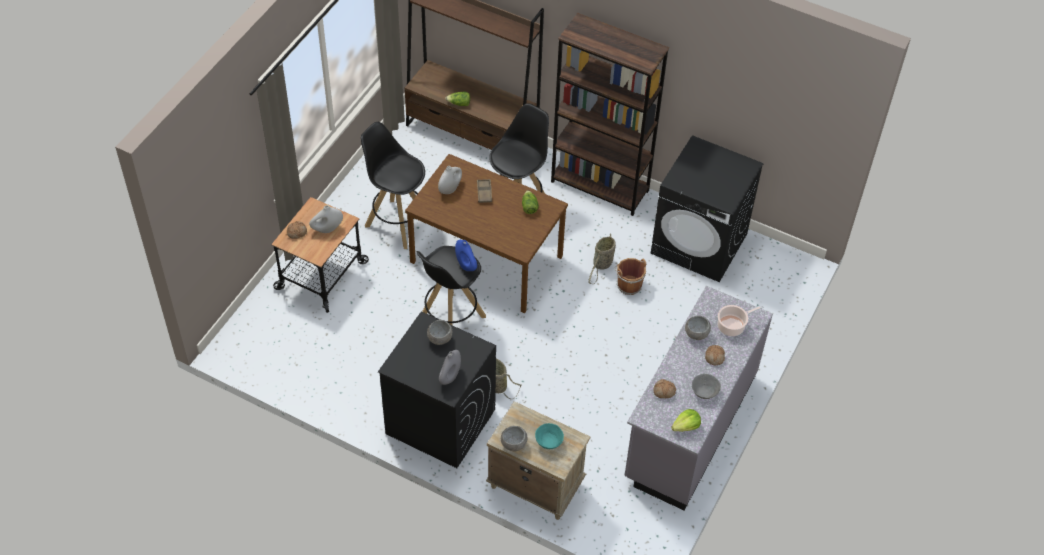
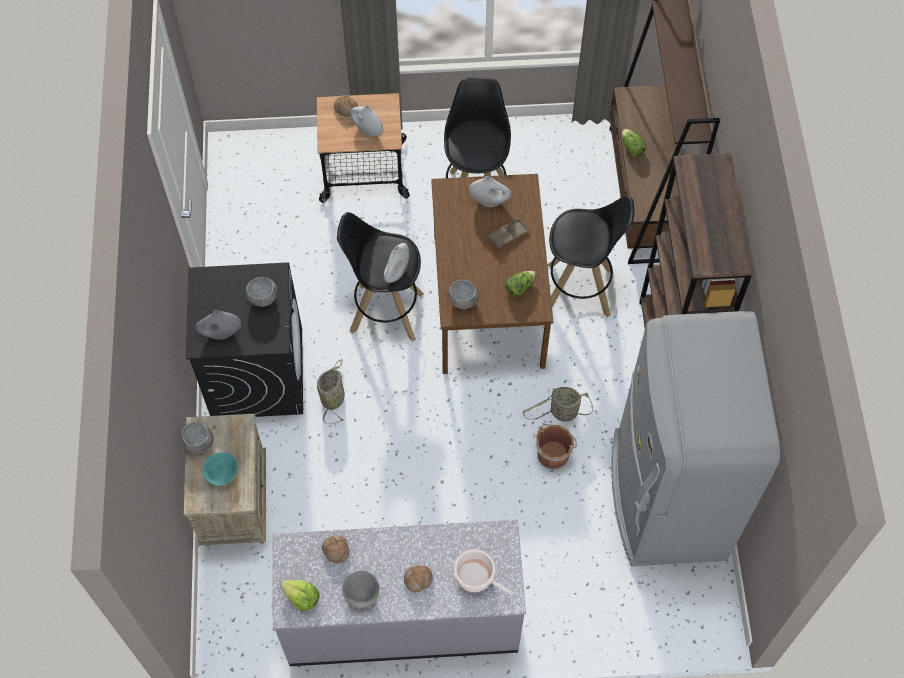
camera: 60 degrees right, 10 degrees up
blue vase [455,240,477,271] -> white vase [384,243,409,283]
black washing machine [651,135,764,282] -> grey fridge [611,311,781,566]
grey bowl [685,316,711,340] -> grey bowl moved to [448,280,479,309]

